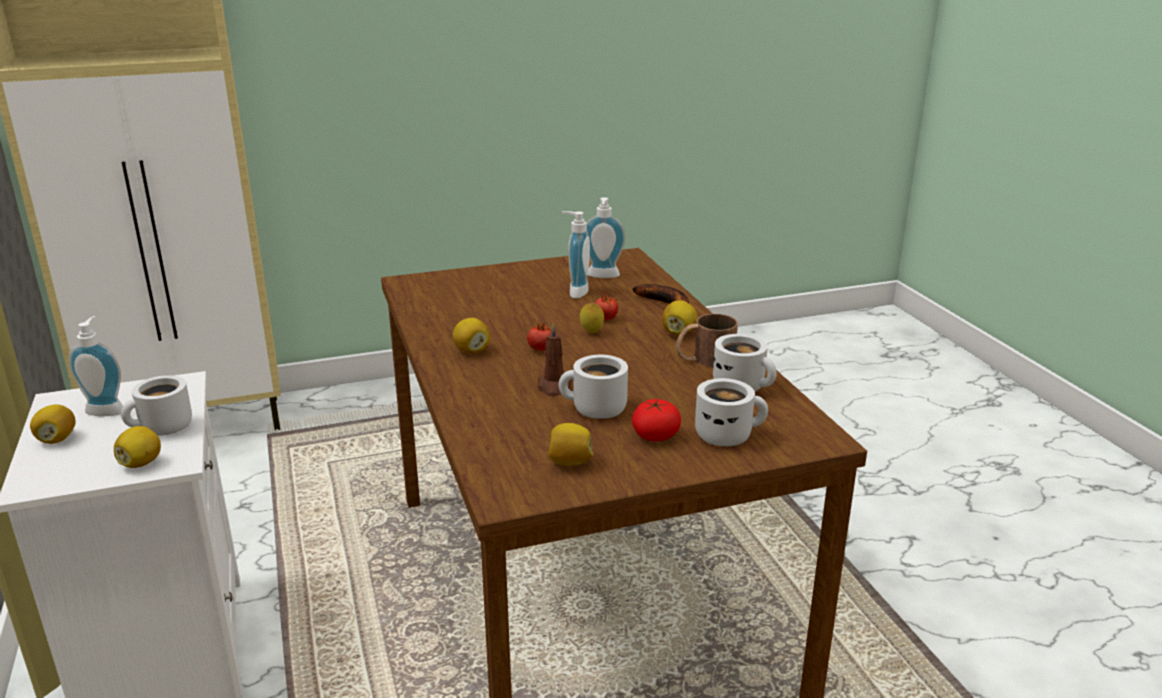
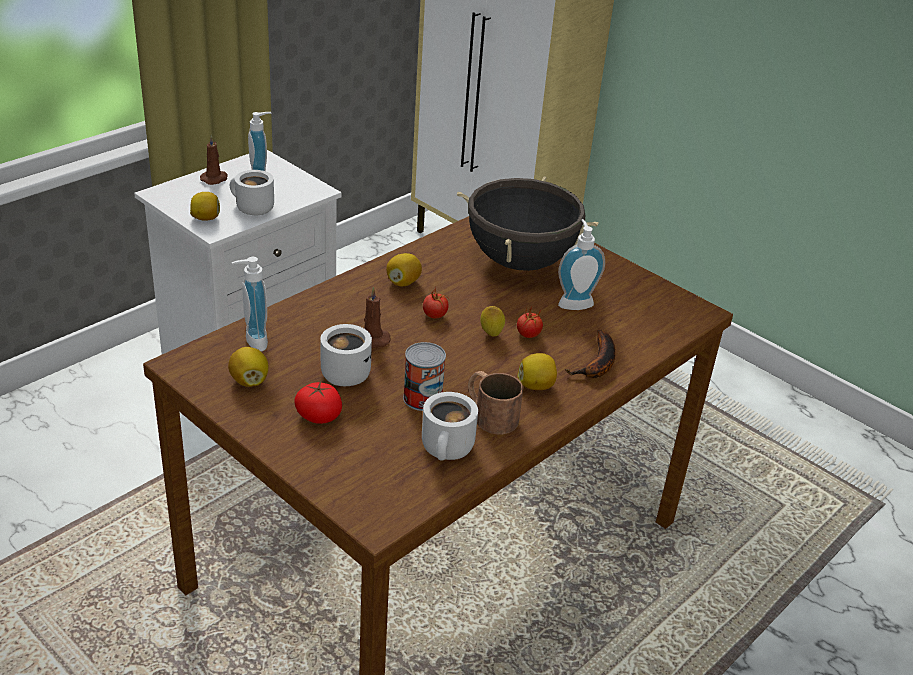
camera: 60 degrees right, 10 degrees up
lemon [30,405,76,444] -> brown candle [200,135,228,185]
soap dispenser [587,197,625,278] -> soap dispenser moved to [232,257,268,351]
white mug [695,378,768,446] -> none
none -> can [403,342,446,411]
none -> black cooking pot [457,176,598,271]

